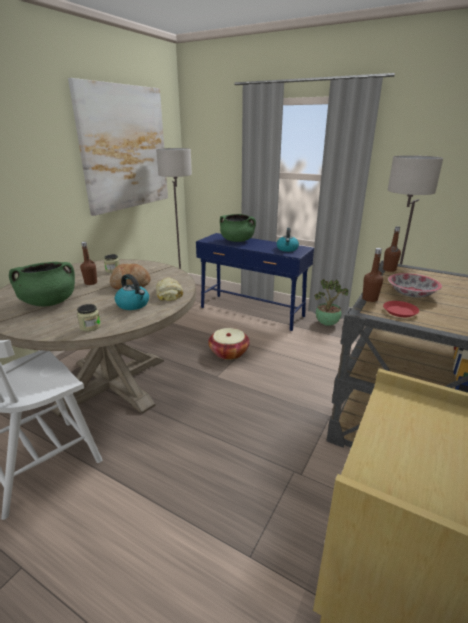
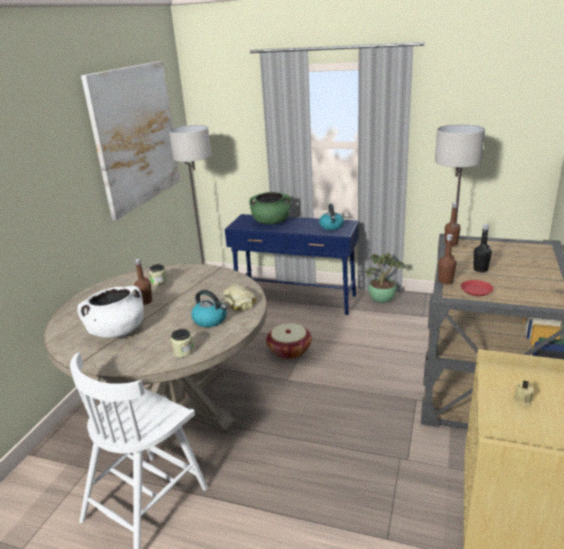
camera: 10 degrees left, 0 degrees up
green cooking pot [9,262,75,306] -> white cooking pot [77,286,144,338]
bread [110,263,151,289] -> none
bowl [388,273,442,298] -> black bottle [474,224,492,272]
none -> beige candle [513,380,534,407]

